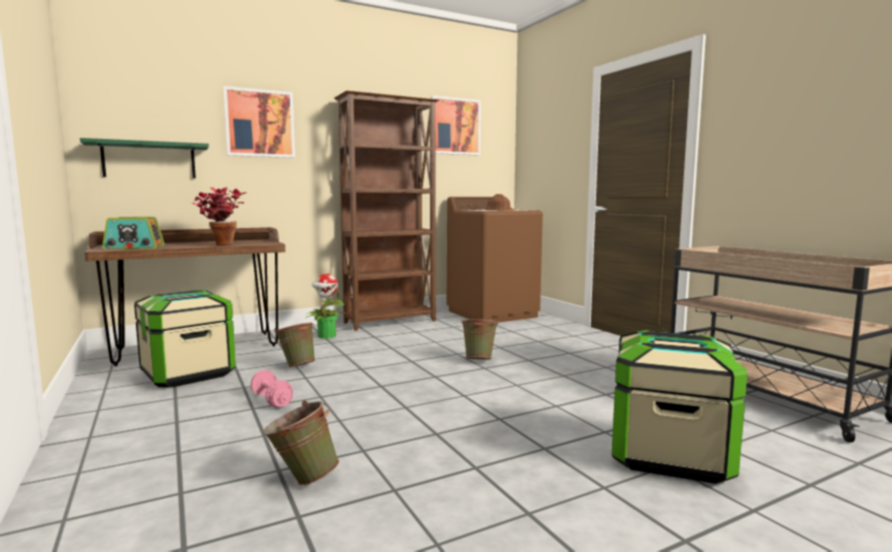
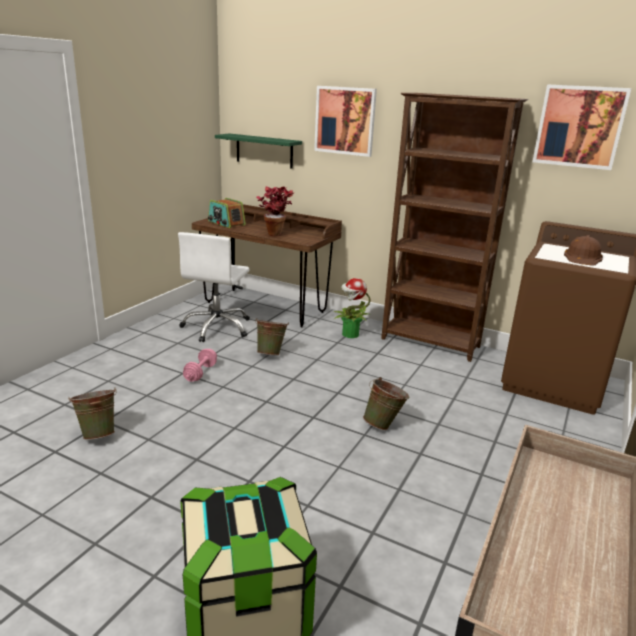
camera: 55 degrees right, 15 degrees up
storage box [134,290,236,388] -> white office chair [178,232,250,342]

